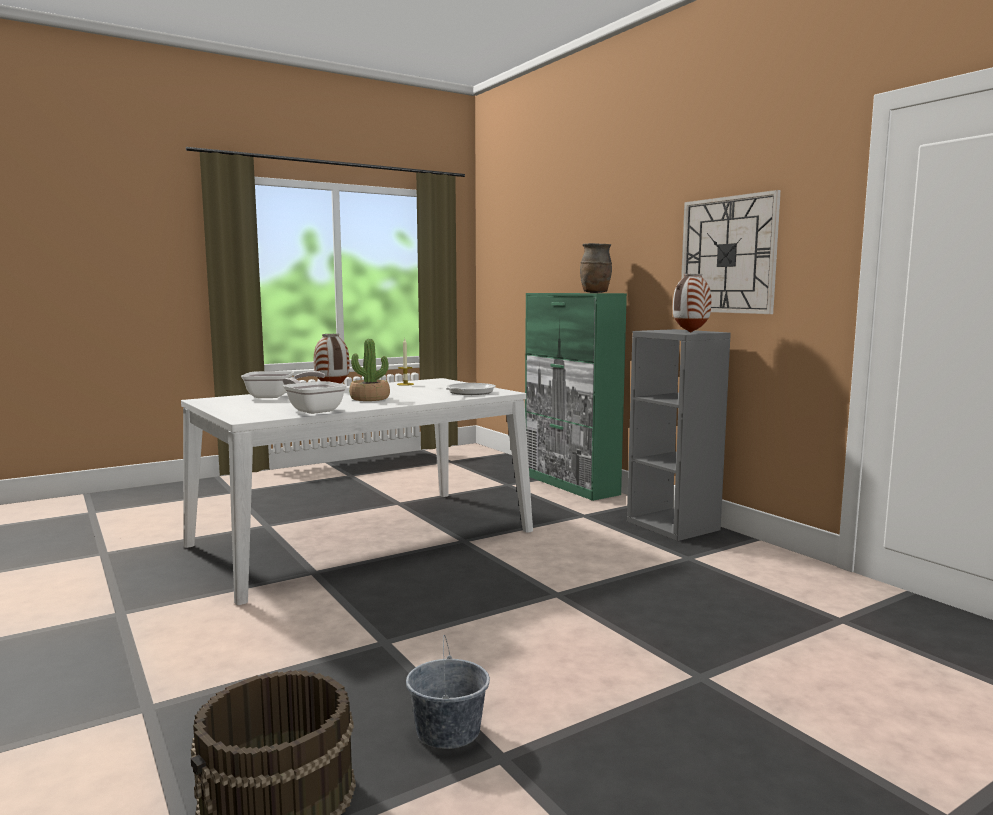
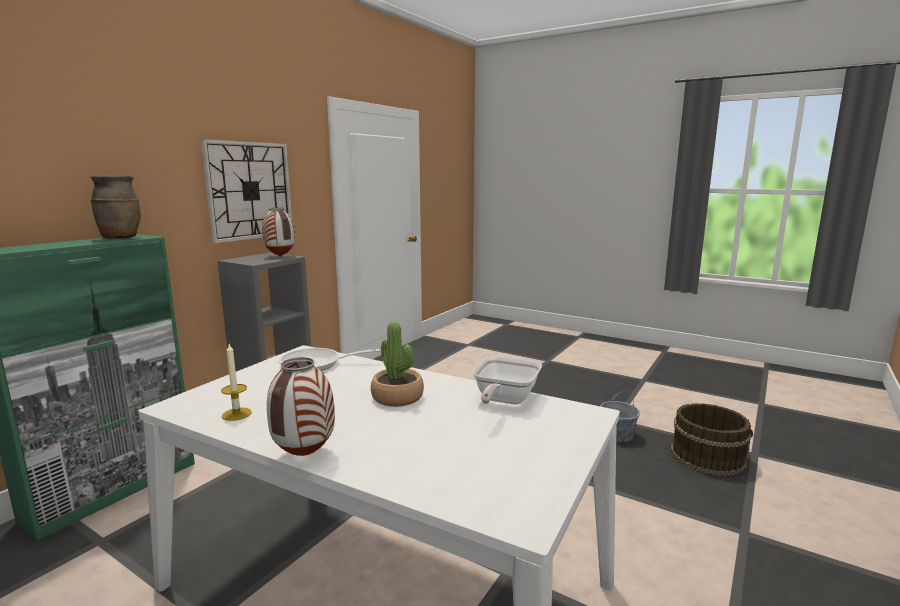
camera: 115 degrees left, 5 degrees up
frying pan [241,371,325,398] -> none

